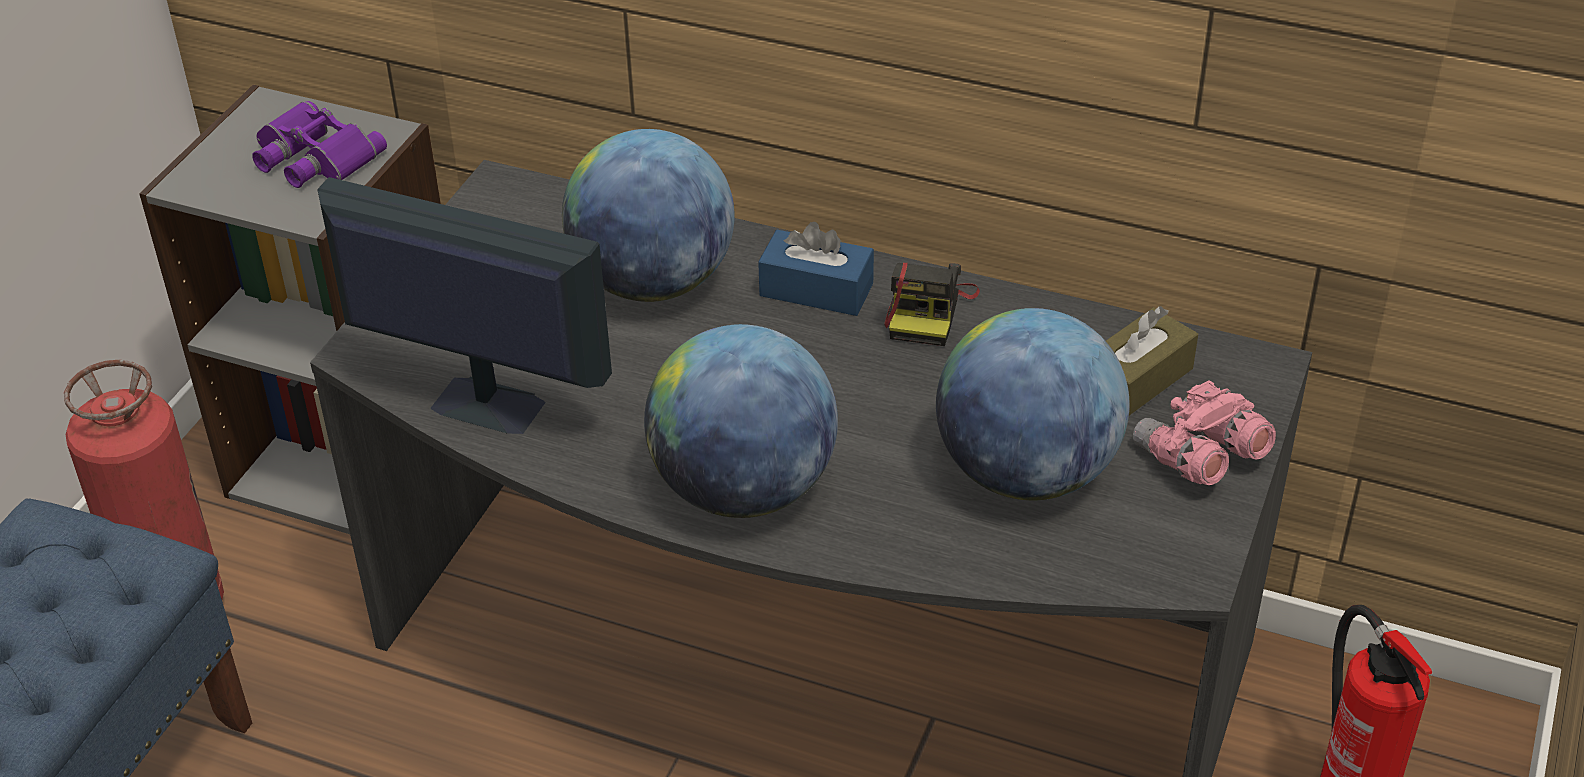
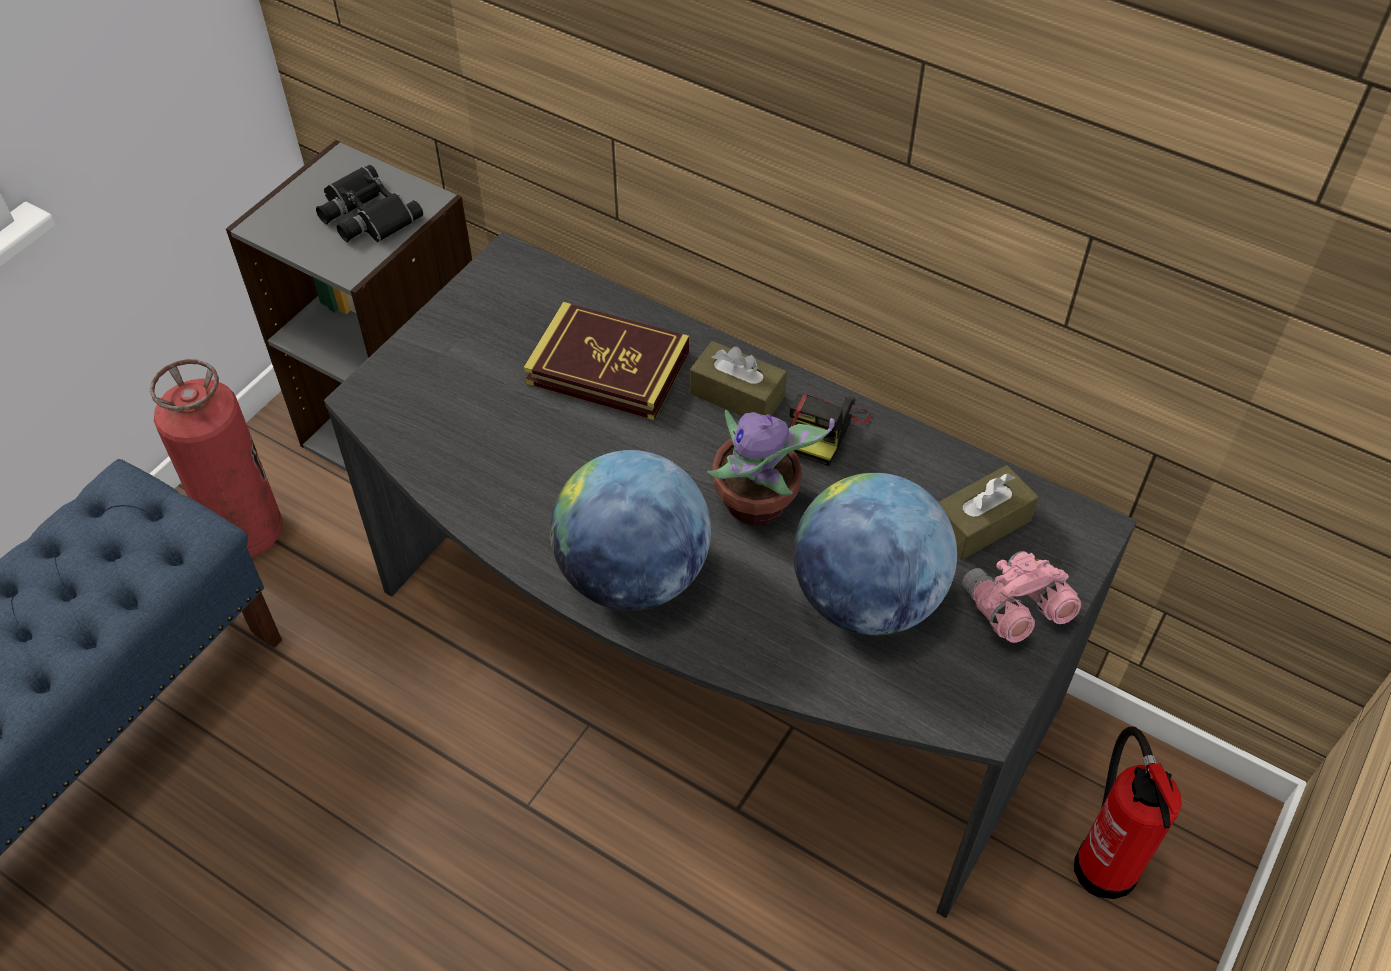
camera: 10 degrees right, 10 degrees up
purple binoculars [252,101,387,188] -> black binoculars [316,165,423,242]
monitor [317,177,612,434] -> none
globe [562,129,734,302] -> book [523,302,689,420]
blue tissue box [758,222,874,316] -> brown tissue box [690,341,787,416]
none -> potted plant [707,410,835,526]

